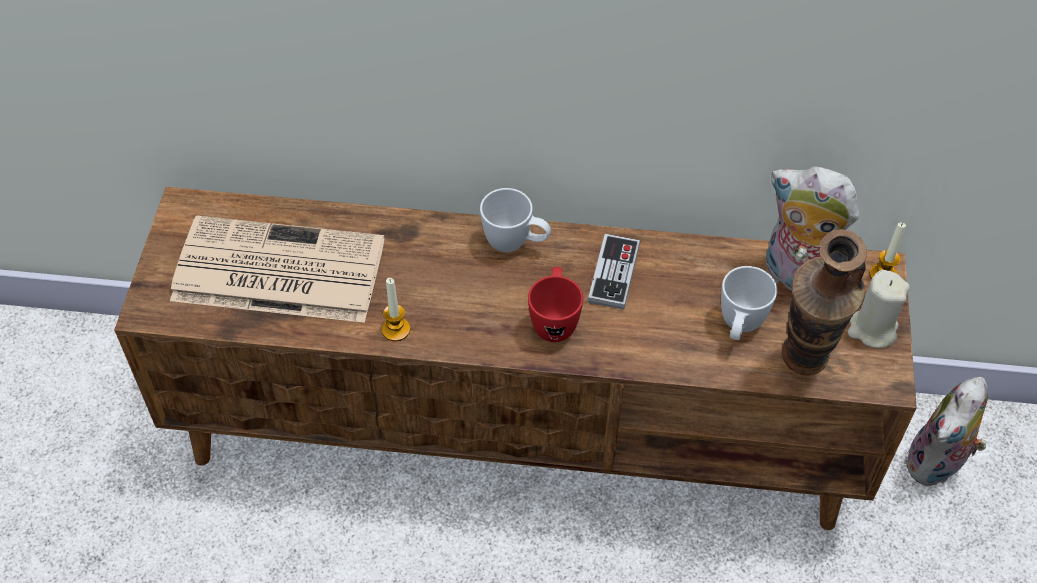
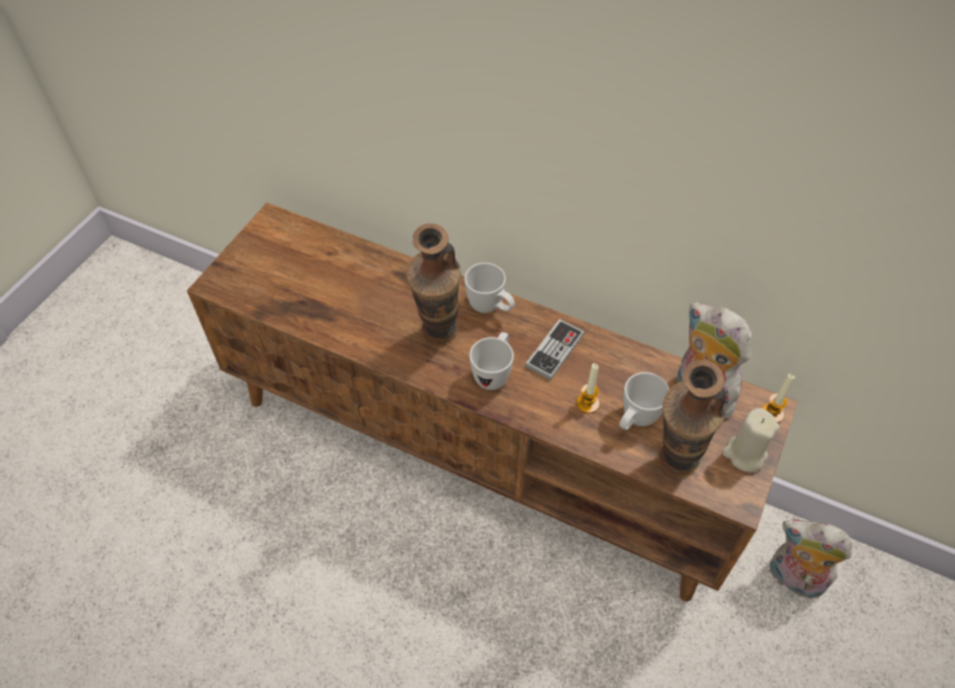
camera: 20 degrees right, 0 degrees up
newspaper [170,215,385,323] -> none
candle [382,278,410,341] -> candle moved to [576,363,599,414]
red mug [528,267,583,342] -> white mug [469,332,514,390]
plush toy [904,377,988,486] -> plush toy turned 60 degrees clockwise [770,520,852,598]
none -> vase [406,223,461,345]

